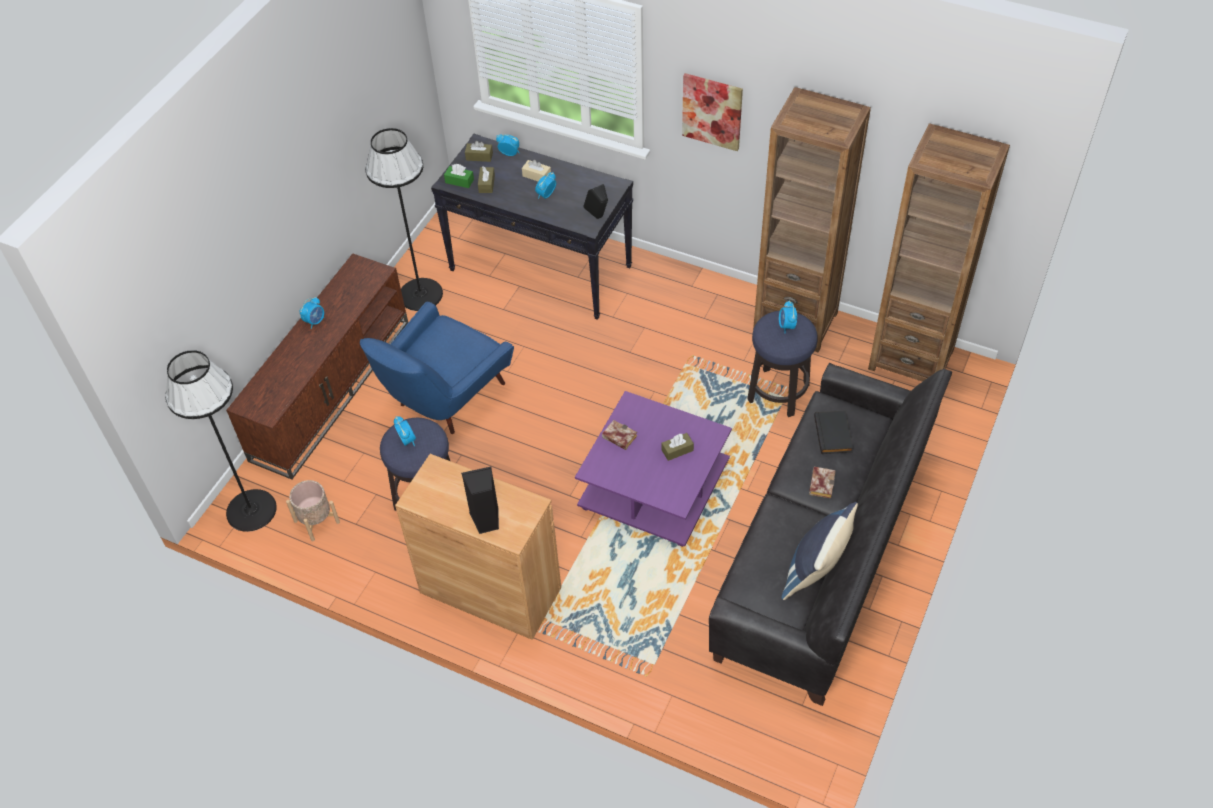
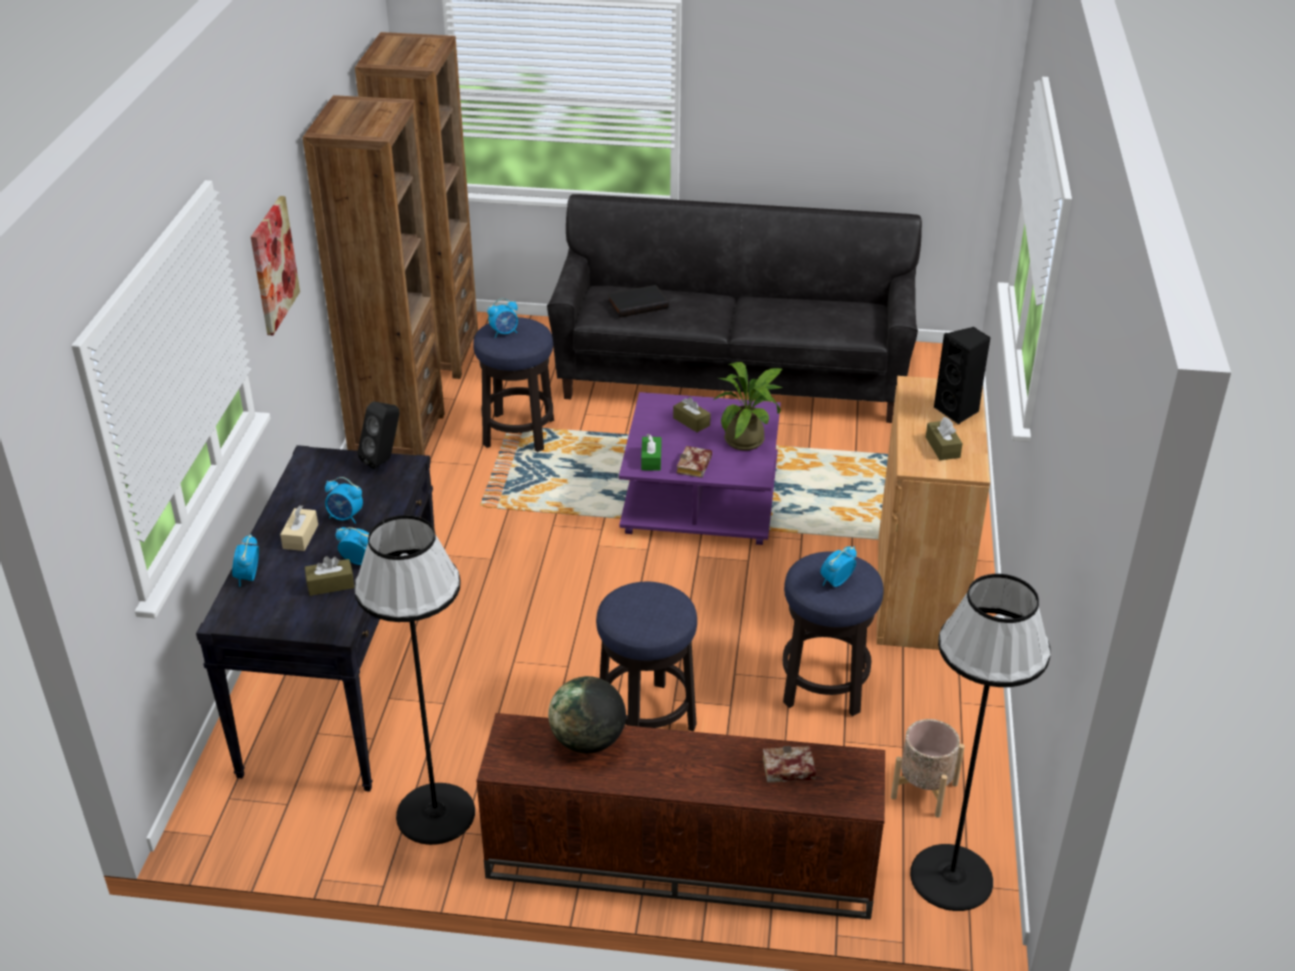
camera: 110 degrees left, 15 degrees down
alarm clock [299,297,324,329] -> alarm clock moved to [336,527,369,565]
blue armchair [360,301,514,434] -> stool [596,582,697,731]
green tissue box [444,164,474,188] -> green tissue box moved to [641,434,661,471]
brown tissue box [465,141,493,162] -> brown tissue box moved to [926,416,963,460]
blue pillow [782,502,858,600] -> none
book [809,467,836,498] -> book moved to [762,746,816,783]
none -> globe [548,676,626,753]
none -> potted plant [713,362,782,451]

